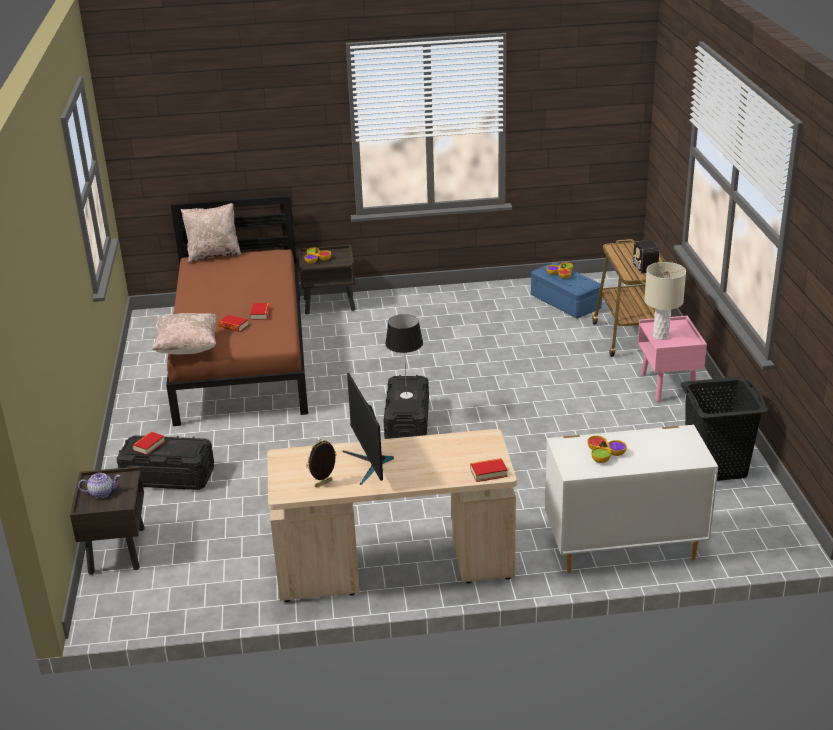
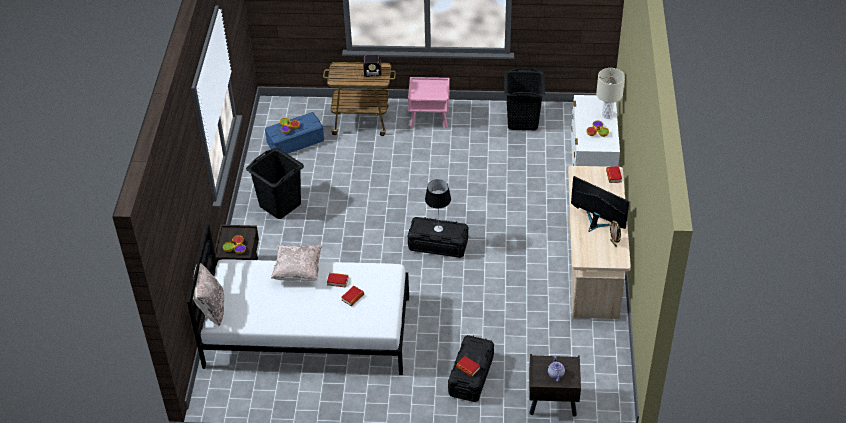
camera: 80 degrees left, 15 degrees up
beige pillow [152,313,217,355] -> beige pillow moved to [271,245,322,281]
brown bed [166,195,308,426] -> white bed [187,224,409,375]
monitor [342,373,394,485] -> monitor turned 135 degrees counterclockwise [571,176,629,232]
beige table lamp [644,262,686,340] -> beige table lamp moved to [596,68,625,119]
none -> black laundry basket [246,148,304,219]

